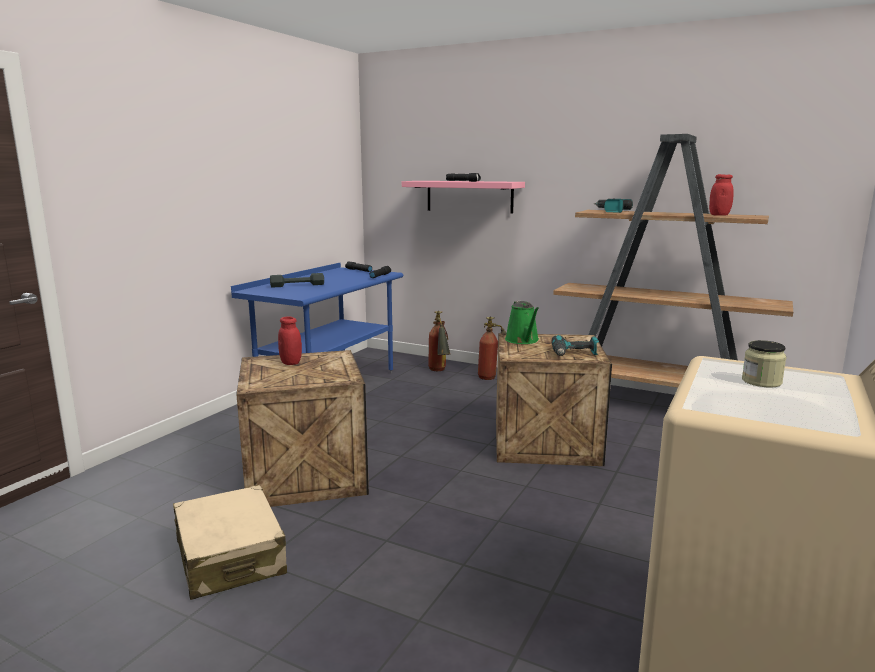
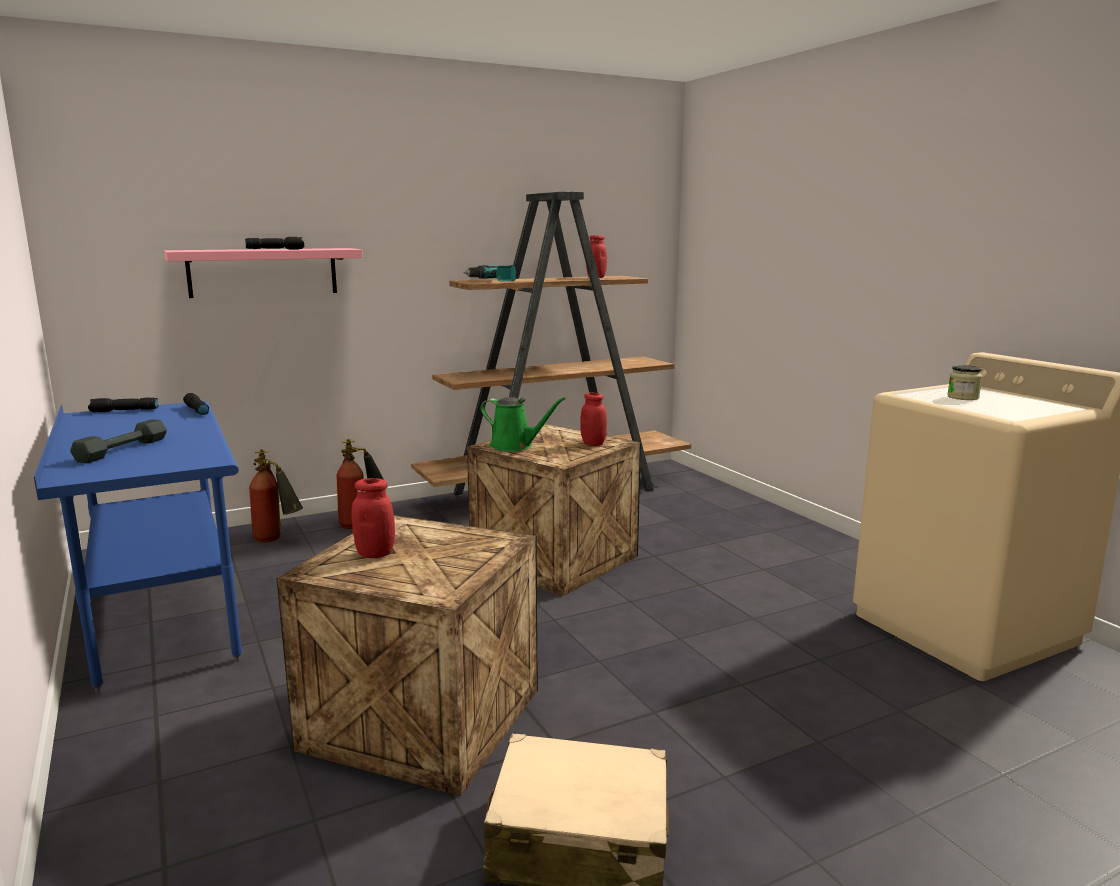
camera: 55 degrees left, 0 degrees up
power drill [552,335,599,356] -> red jar [580,393,607,446]

